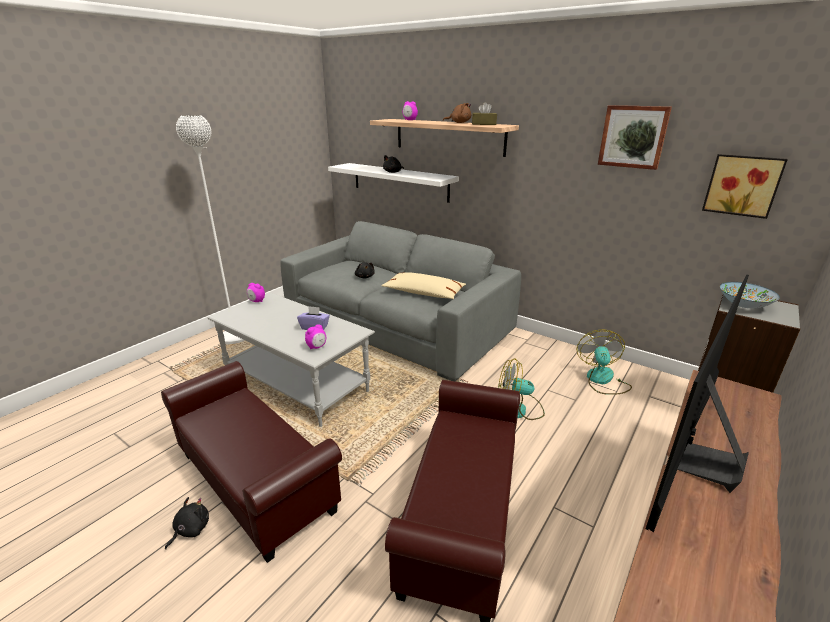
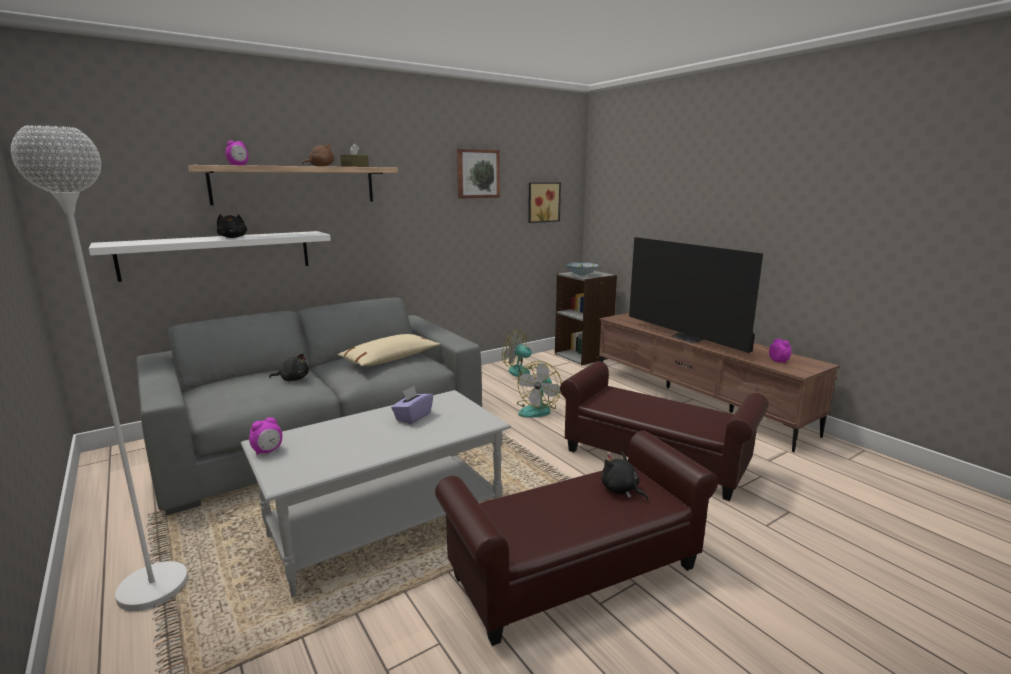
camera: 70 degrees left, 10 degrees down
black plush toy [165,497,209,550] -> black plush toy moved to [601,452,648,501]
alarm clock [305,325,326,350] -> alarm clock moved to [769,339,792,363]

